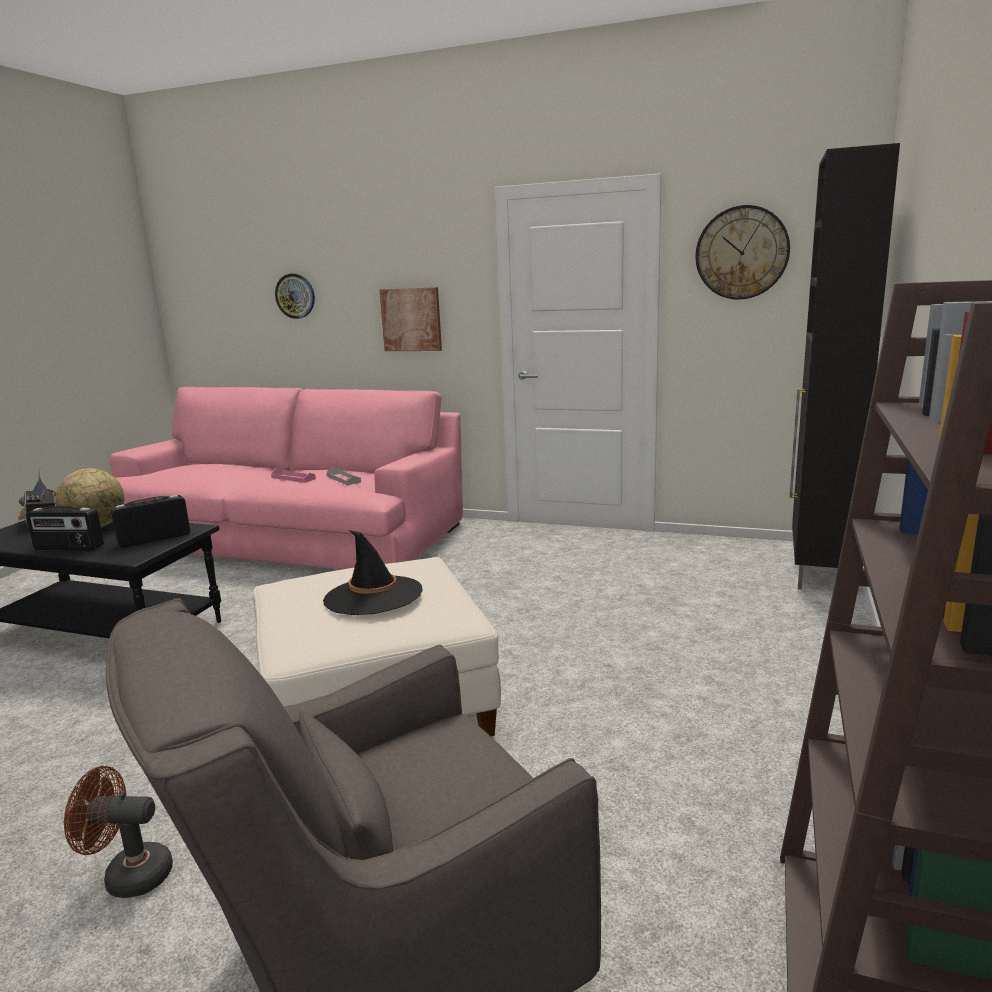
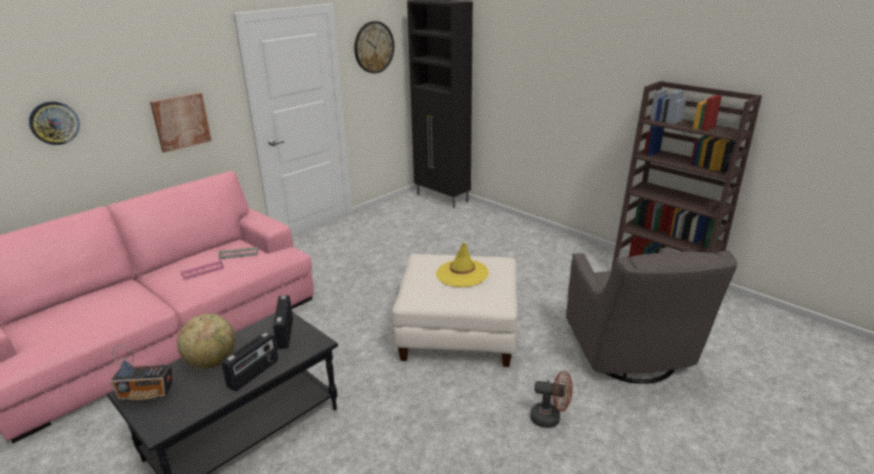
camera: 65 degrees left, 10 degrees up
brown fan [64,766,173,898] -> brown fan turned 105 degrees counterclockwise [530,371,573,428]
black hat [323,530,423,615] -> yellow hat [436,242,489,287]

